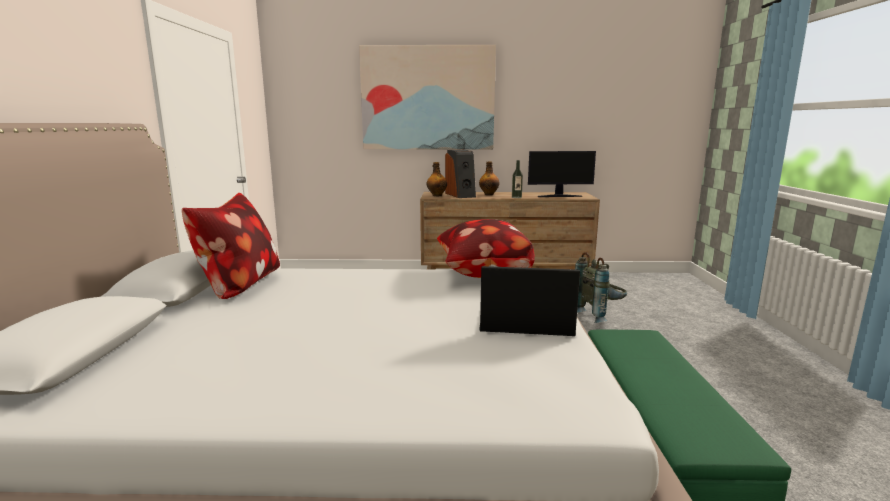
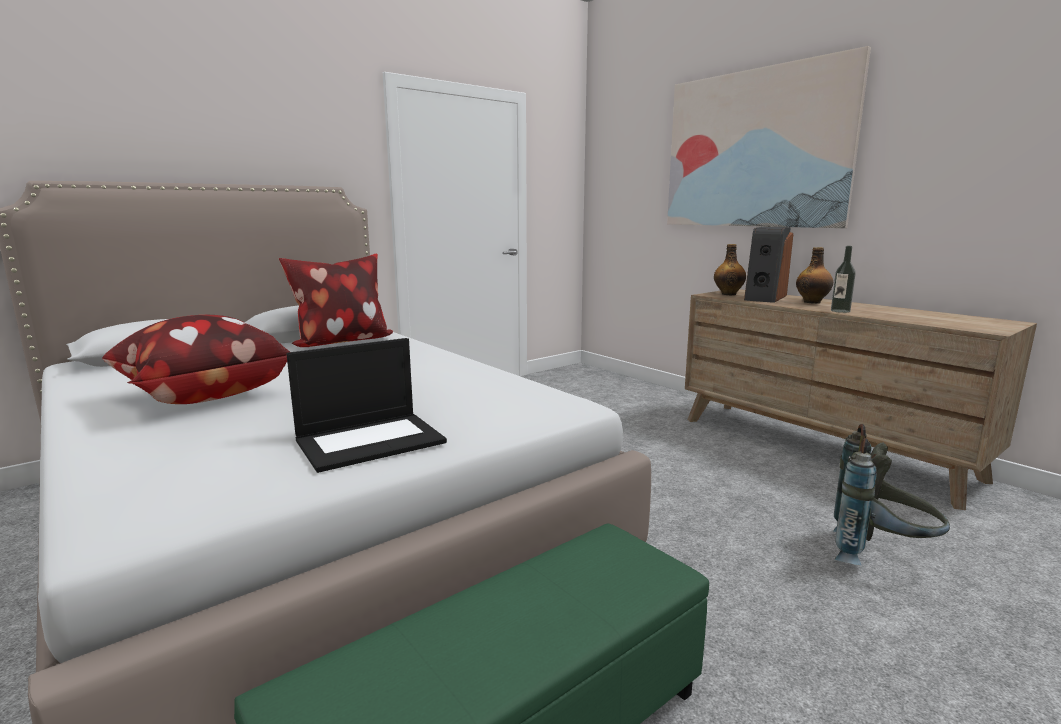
camera: 50 degrees right, 0 degrees up
pillow [437,219,535,278] -> pillow moved to [102,315,290,404]
laptop [479,266,580,336] -> laptop turned 90 degrees clockwise [287,338,447,473]
monitor [528,151,596,197] -> none

